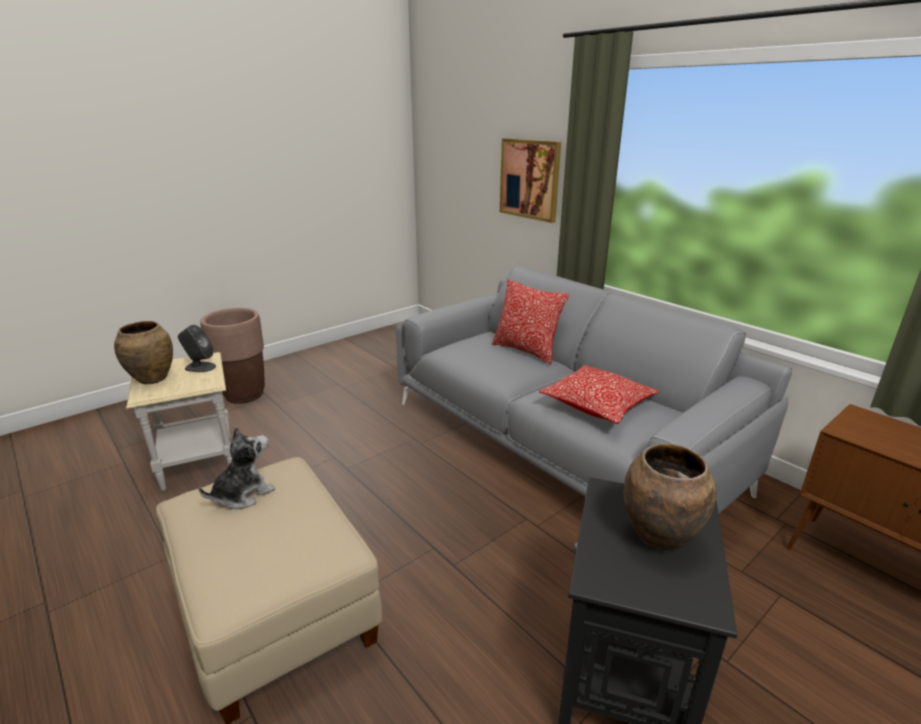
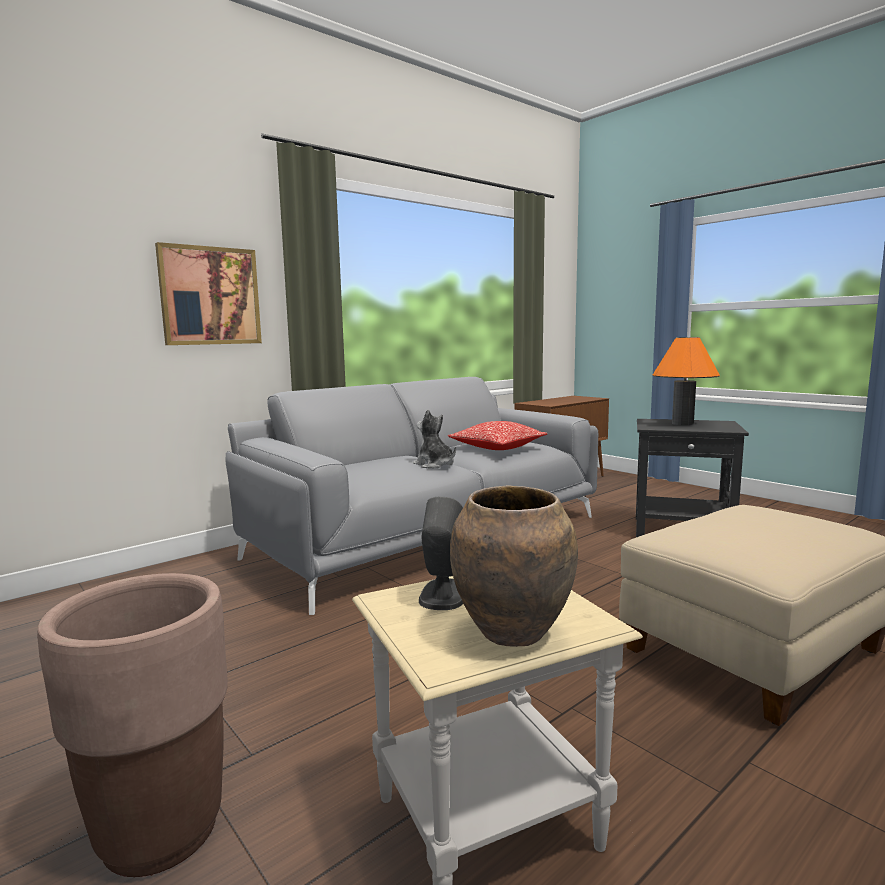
camera: 90 degrees left, 15 degrees down
plush toy [198,426,275,509] -> plush toy moved to [413,409,456,469]
pillow [492,279,569,364] -> none
brown vase [624,443,716,551] -> orange table lamp [653,337,720,425]

